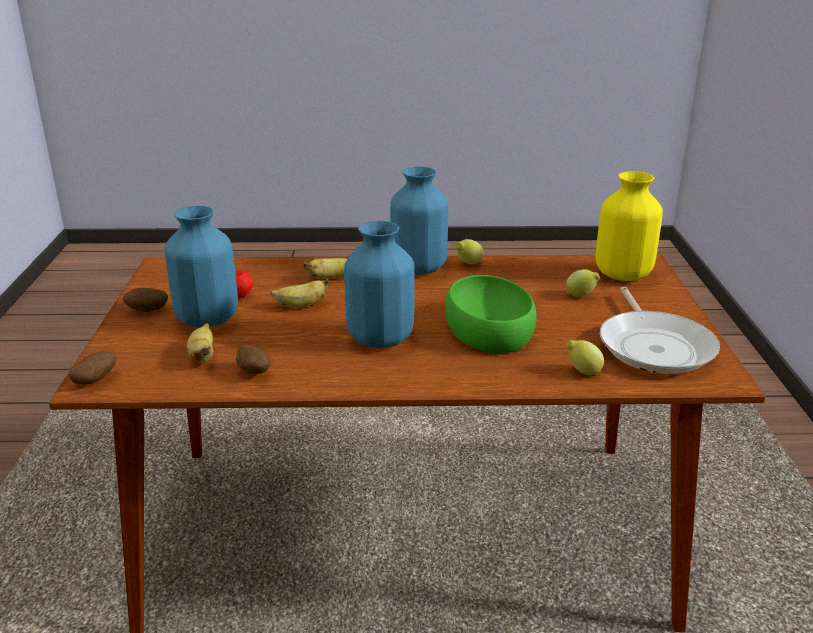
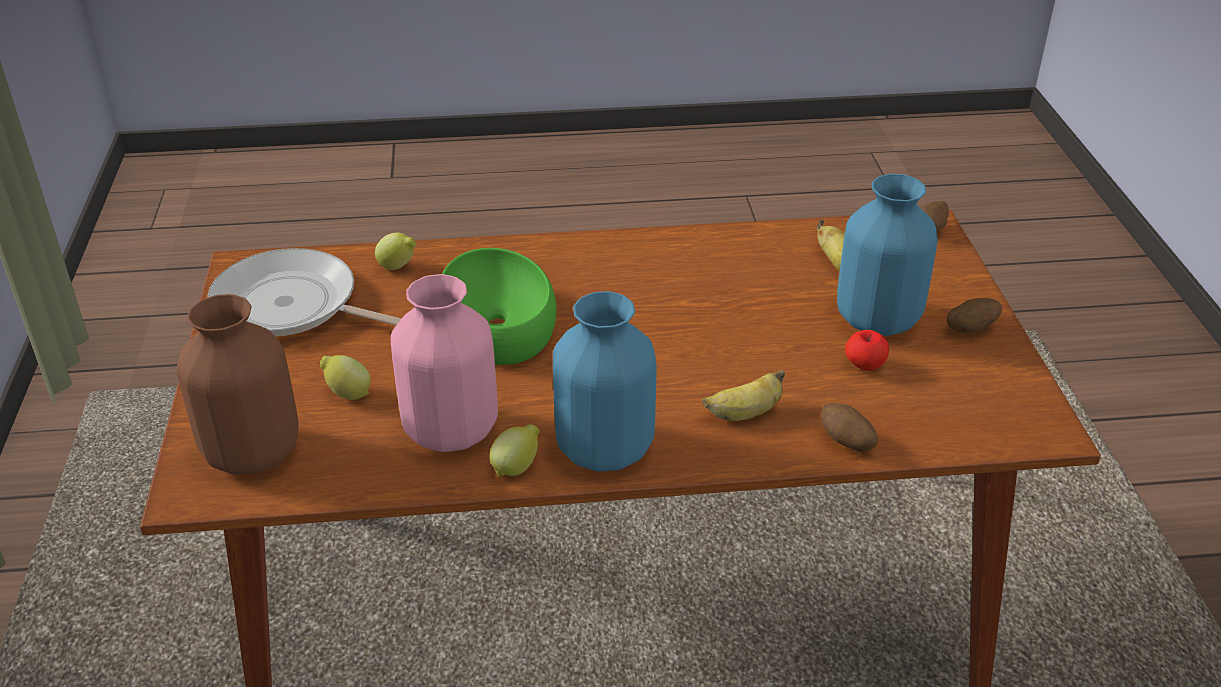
camera: 175 degrees right, 10 degrees up
potato [236,345,271,374] -> potato moved to [821,403,878,452]
banana [270,278,329,308] -> none
blue vase [344,221,415,348] -> none
yellow vase [595,171,663,281] -> brown vase [177,294,299,475]
frying pan [600,287,720,374] -> frying pan turned 60 degrees counterclockwise [207,248,401,336]
none -> pink vase [391,274,498,452]

